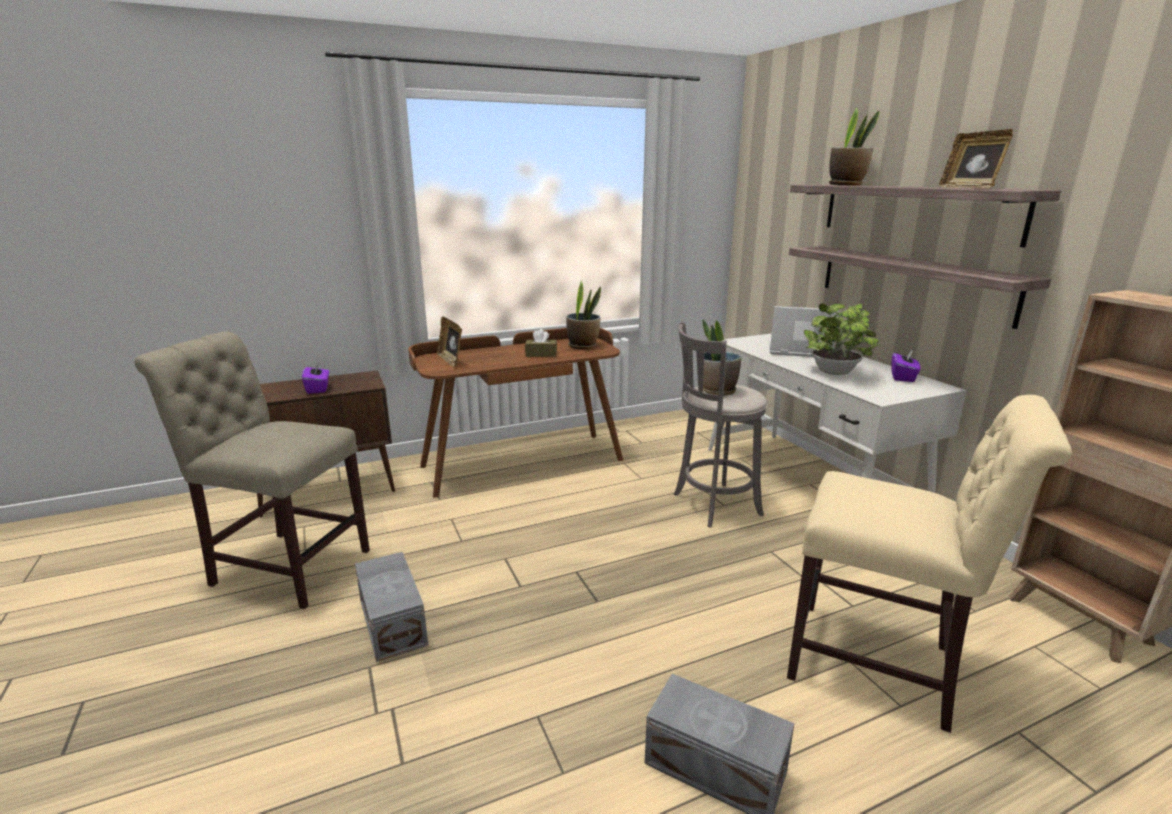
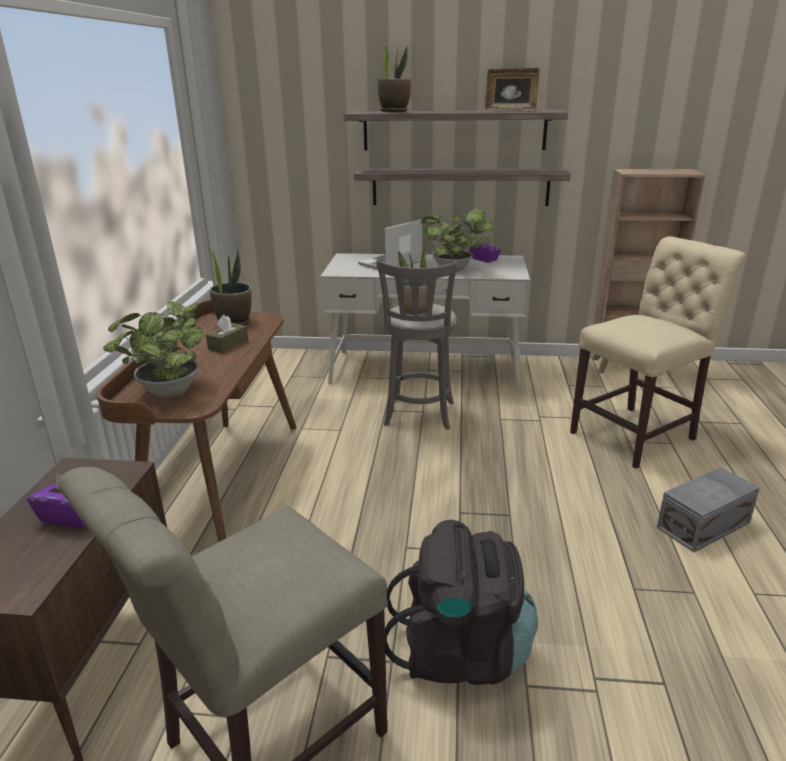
camera: 60 degrees left, 5 degrees up
grey storage box [355,552,428,662] -> black backpack [385,520,538,685]
picture frame [437,316,462,368] -> potted plant [103,302,203,397]

